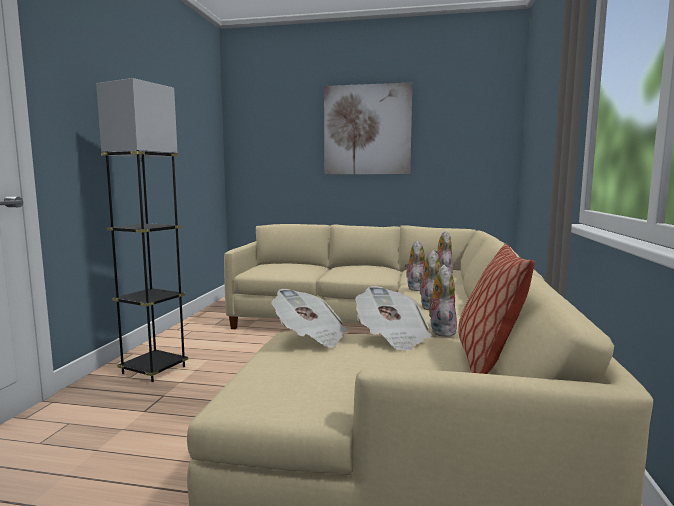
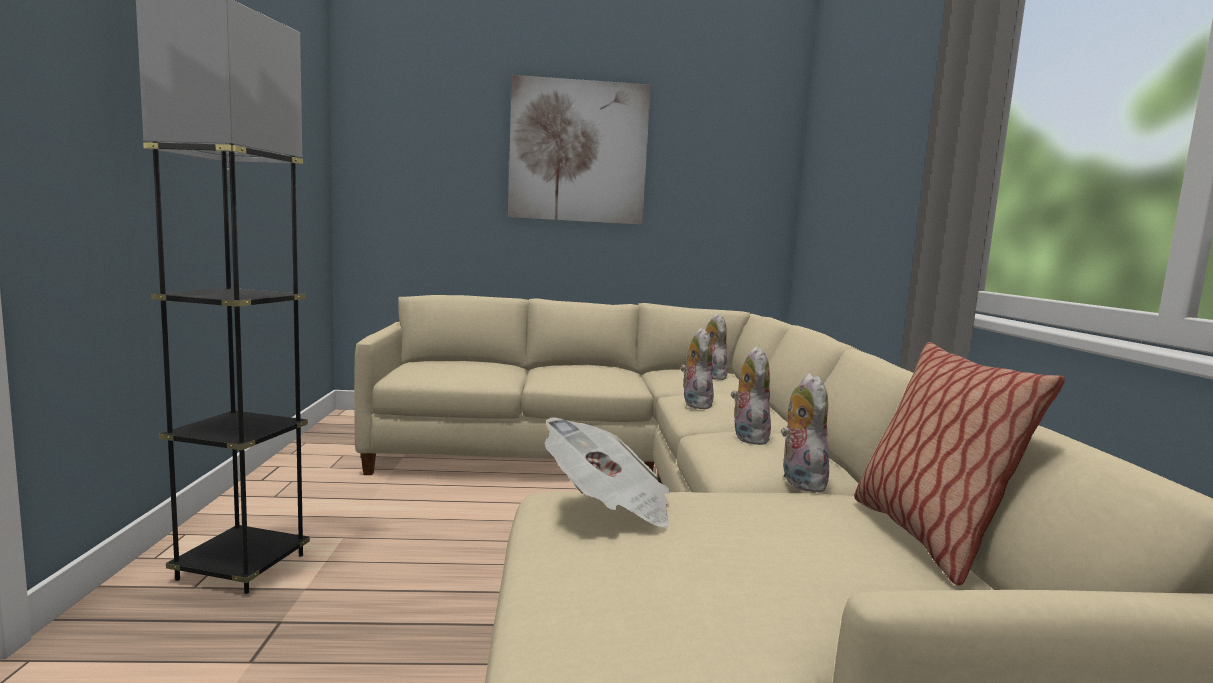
camera: 15 degrees left, 0 degrees up
newspaper [355,286,432,351] -> none

